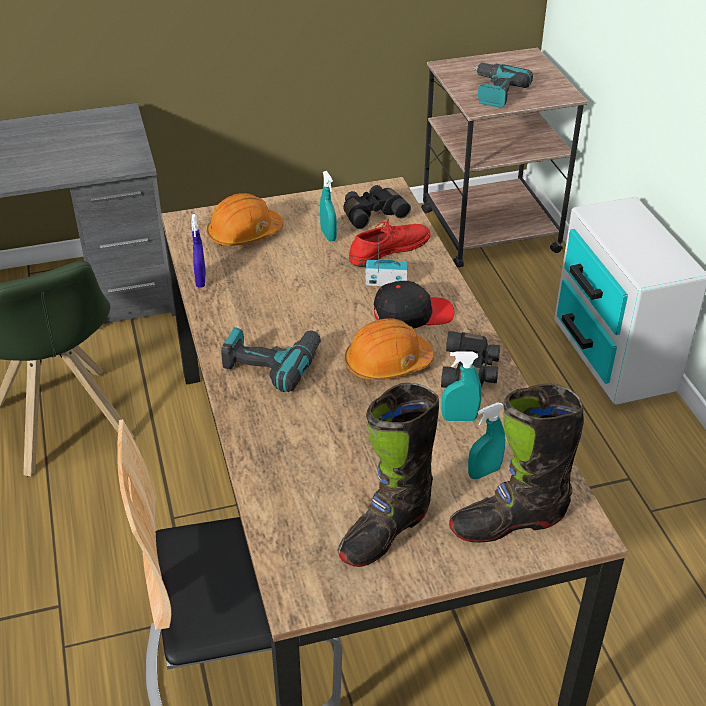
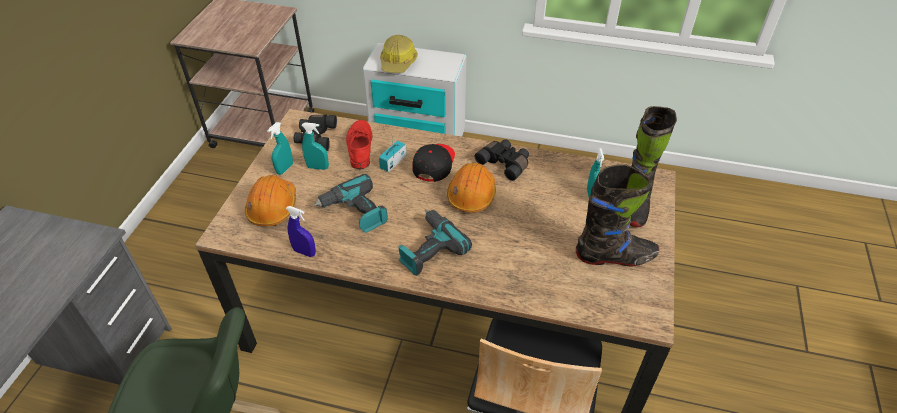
camera: 60 degrees left, 5 degrees up
black boot [338,383,439,567] -> black boot turned 75 degrees counterclockwise [576,164,659,267]
turquoise spray bottle [442,351,482,421] -> turquoise spray bottle moved to [267,122,293,175]
power drill [472,63,533,108] -> power drill moved to [313,174,388,233]
none -> hard hat [380,35,418,73]

